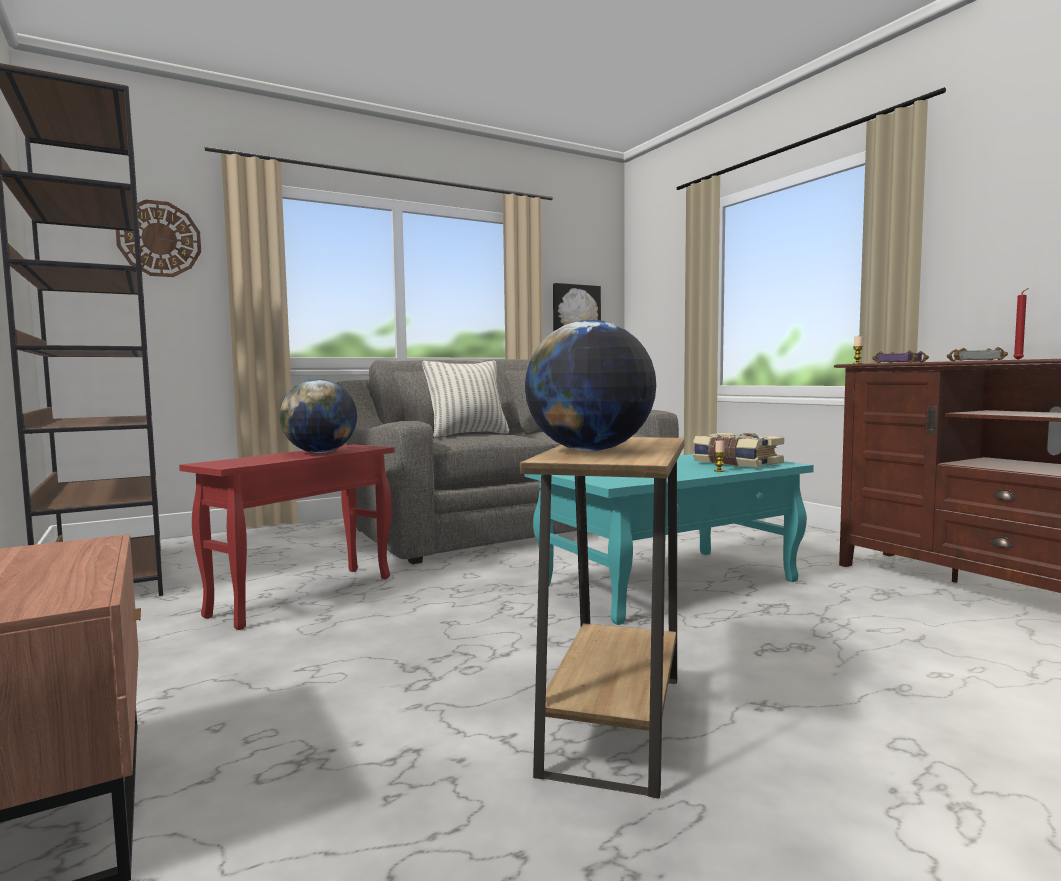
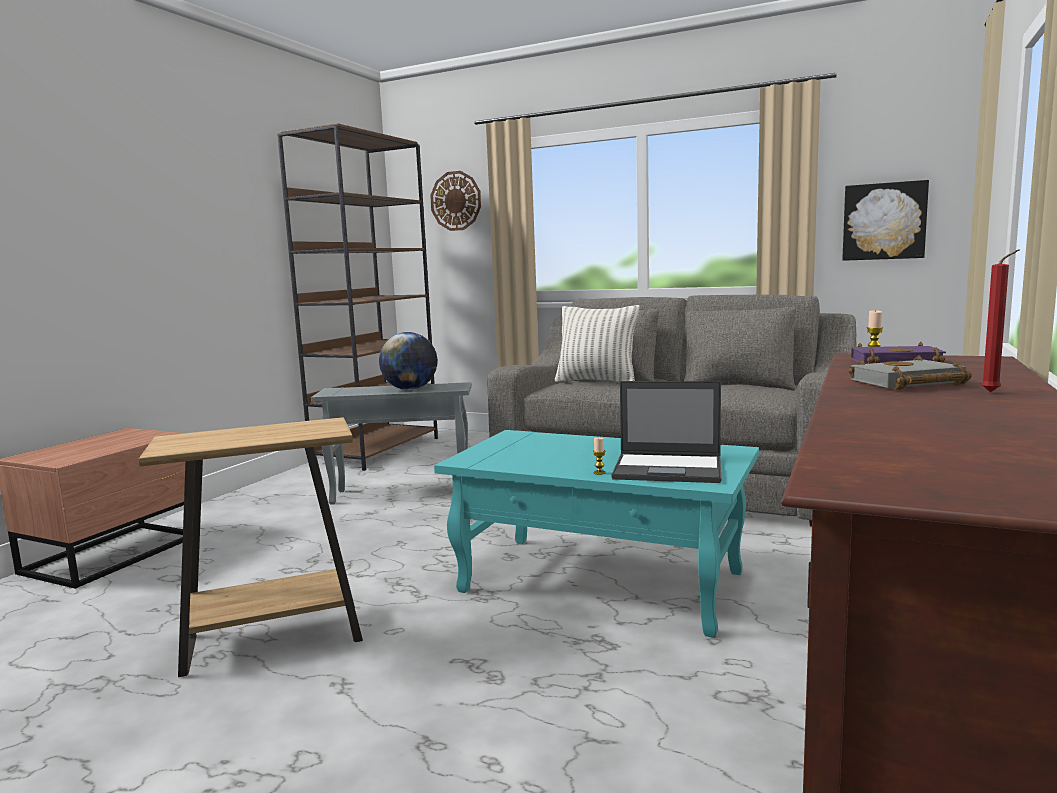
camera: 55 degrees right, 5 degrees up
red side table [179,444,395,630] -> grey side table [311,382,472,505]
globe [525,320,656,451] -> none
book [693,433,784,467] -> laptop [611,381,721,483]

